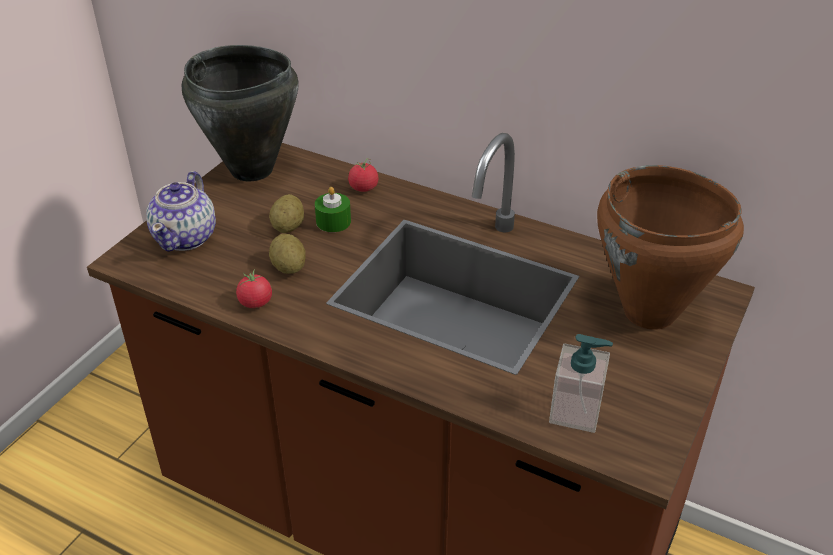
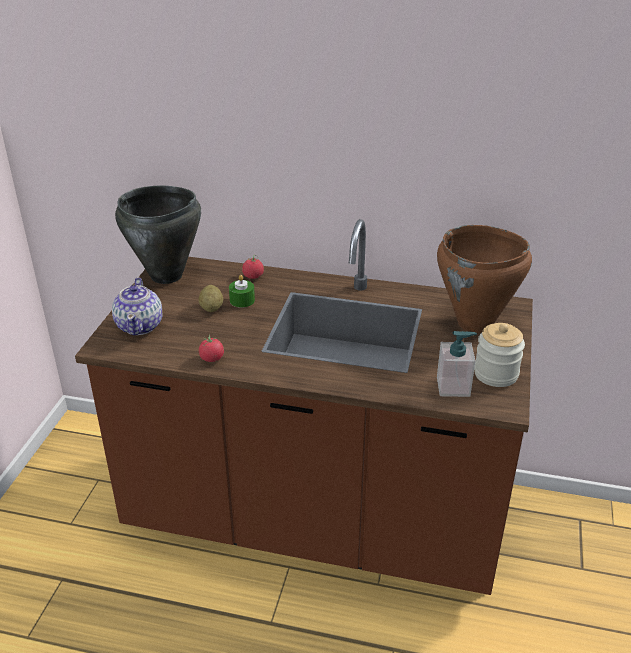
camera: 15 degrees left, 5 degrees down
potato [269,234,306,274] -> none
none -> jar [474,323,525,387]

